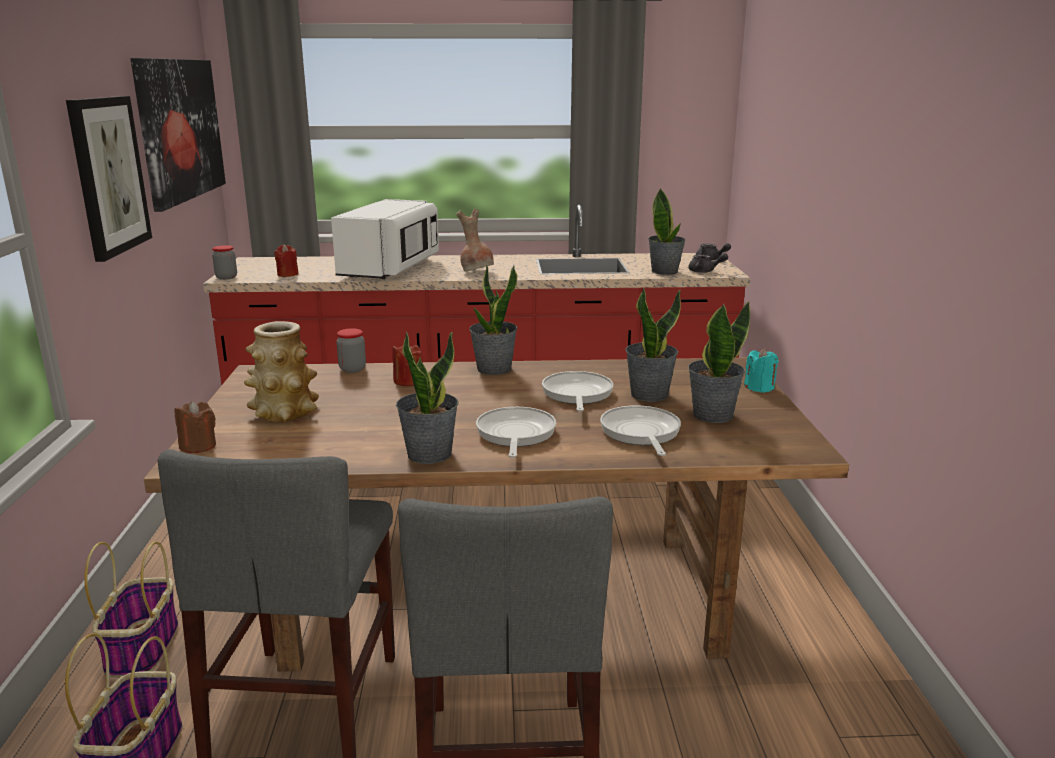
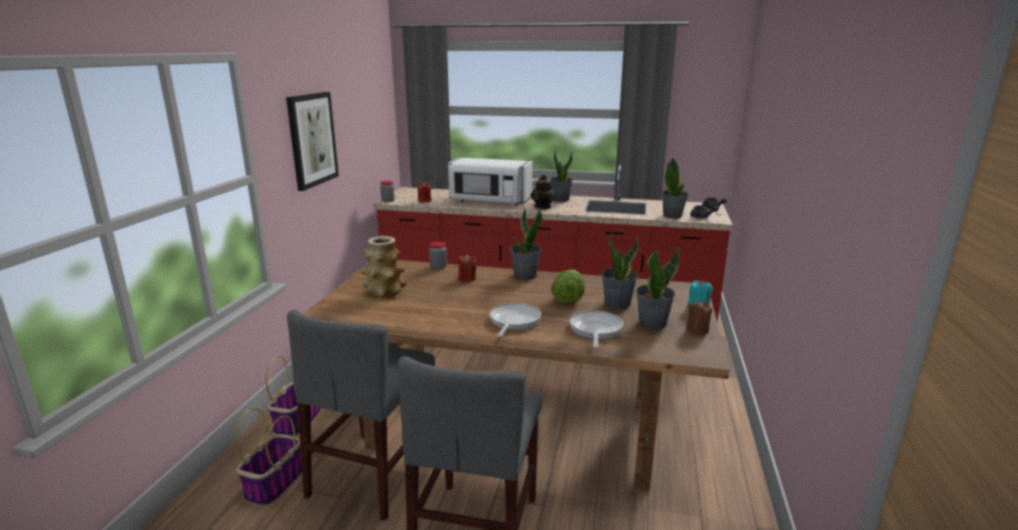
camera: 15 degrees right, 0 degrees up
picture [131,58,226,212] -> none
brown candle [175,401,216,453] -> brown candle moved to [687,301,712,335]
white microwave [331,199,439,279] -> white microwave turned 75 degrees clockwise [448,158,533,205]
potted plant [396,331,458,464] -> potted plant moved to [550,150,573,202]
brown vase [456,209,494,271] -> teapot [531,174,556,209]
frying pan [542,371,613,411] -> lettuce [551,269,585,304]

